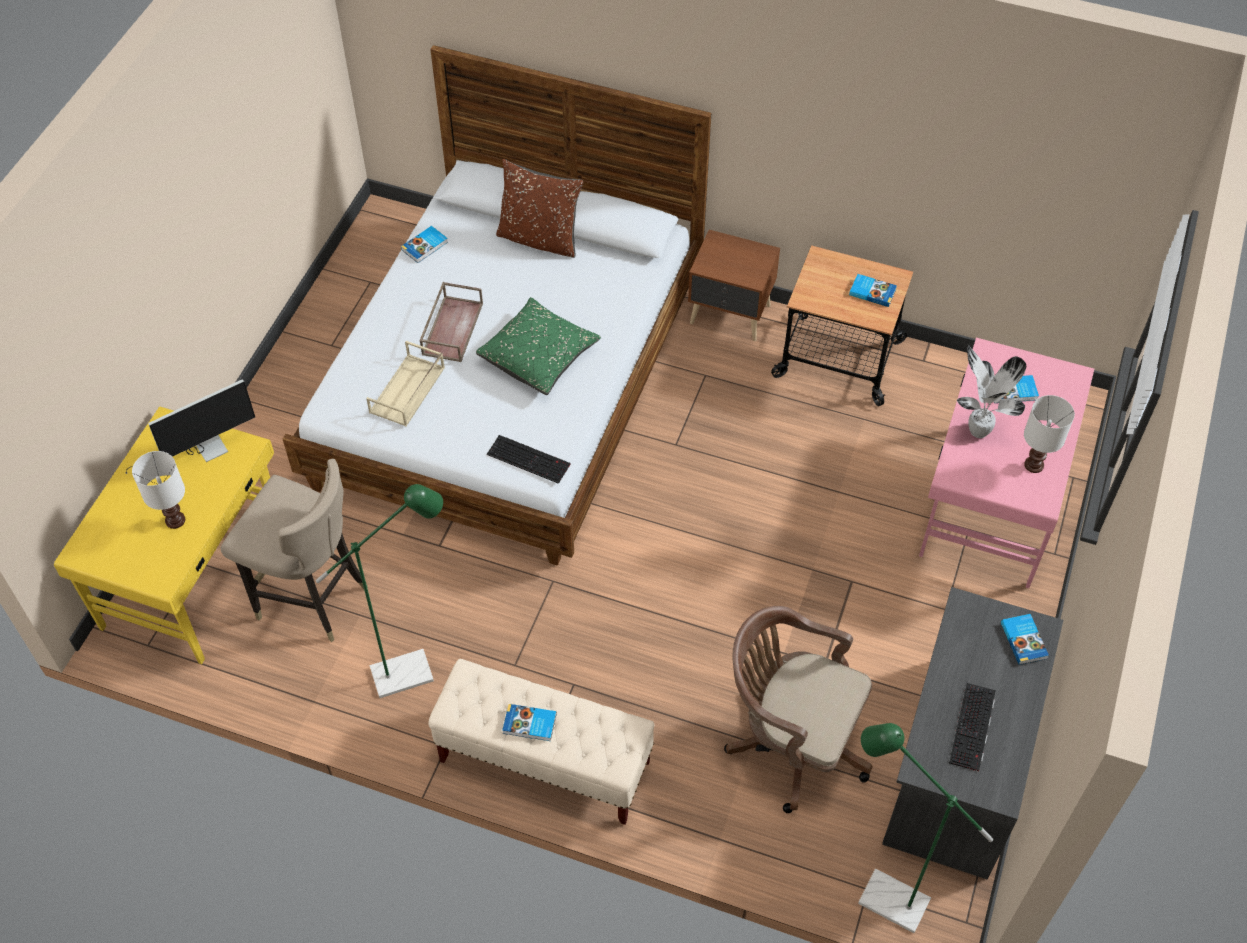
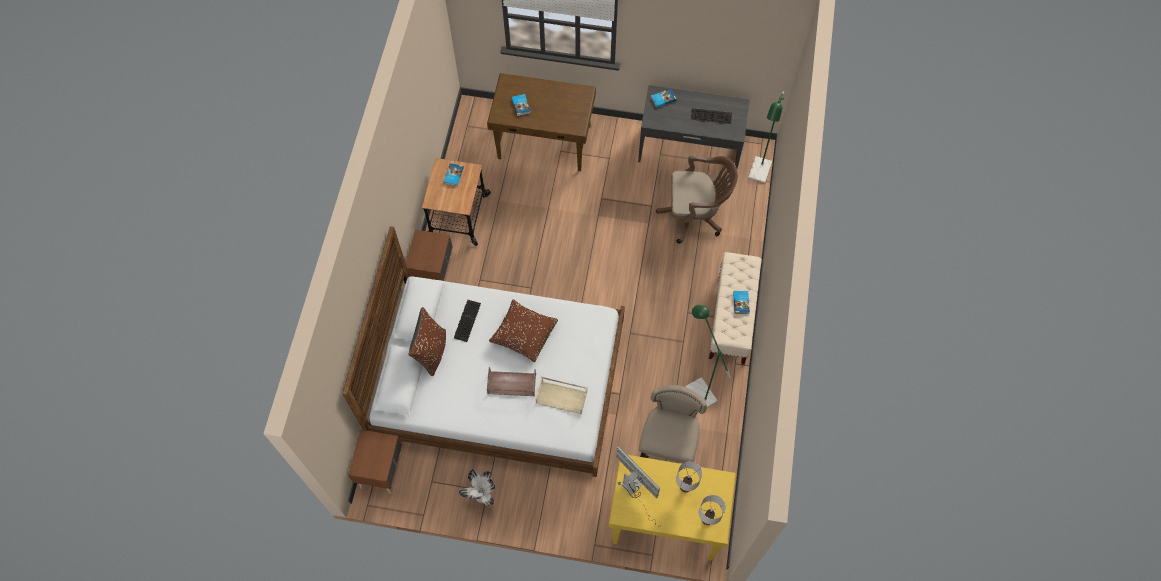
camera: 100 degrees left, 10 degrees up
book [401,226,448,263] -> none
green pillow [476,297,601,395] -> brown pillow [489,299,558,362]
keyboard [487,435,571,484] -> keyboard moved to [454,300,481,342]
brown office chair [724,606,872,813] -> brown office chair turned 105 degrees counterclockwise [656,156,738,244]
pink desk [919,338,1094,588] -> brown desk [487,73,596,171]
potted plant [957,345,1026,438] -> potted plant moved to [459,469,495,506]
white table lamp [1024,395,1075,473] -> white table lamp moved to [699,495,726,525]
none -> brown nightstand [348,429,402,494]

